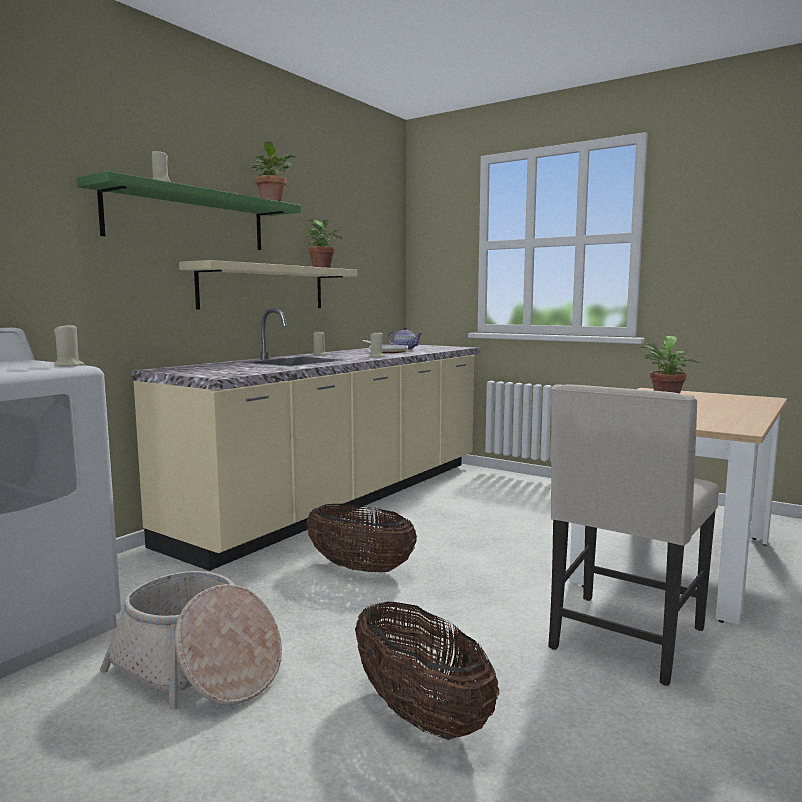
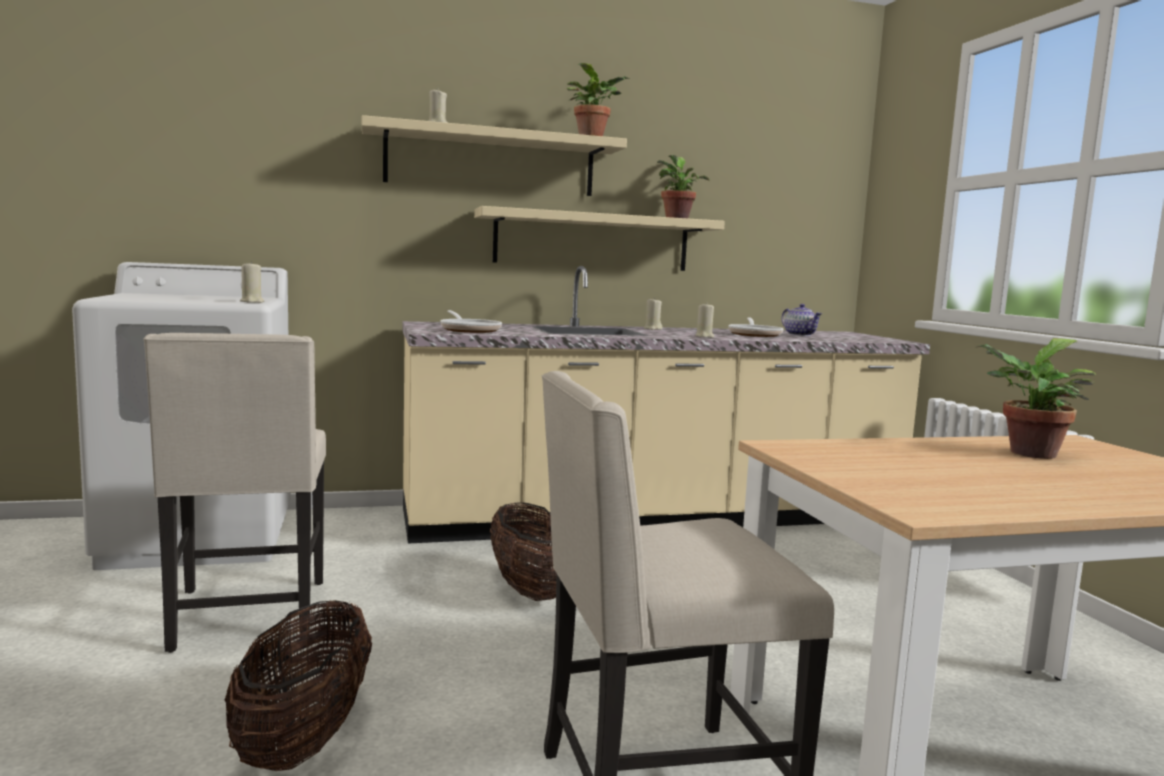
camera: 40 degrees right, 0 degrees up
green shelf [77,171,301,250] -> beige shelf [362,115,627,196]
basket [100,571,282,710] -> beige chair [143,333,326,653]
none -> frying pan [441,310,502,333]

